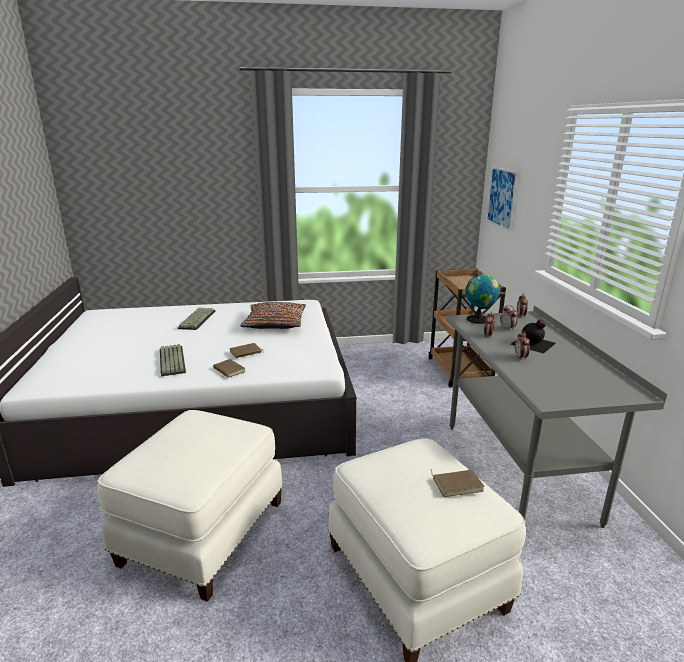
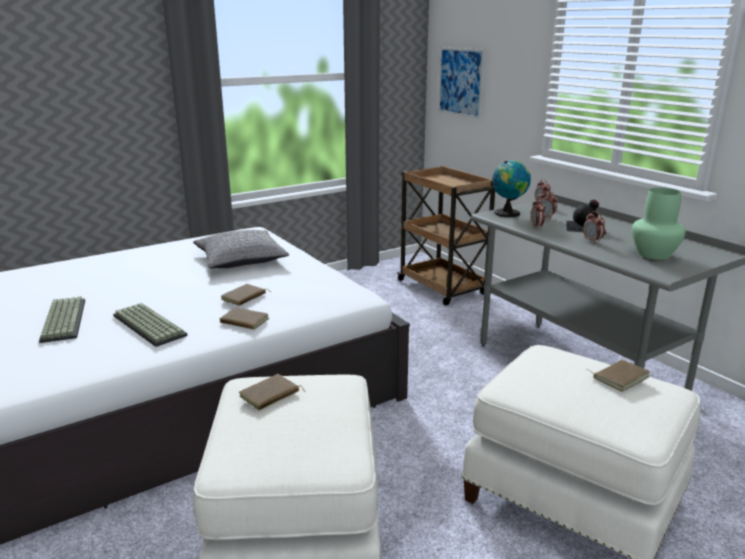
camera: 25 degrees left, 0 degrees up
keyboard [178,308,215,330] -> keyboard moved to [39,297,85,343]
brown pillow [240,302,306,329] -> grey pillow [193,230,289,268]
none -> brown book [239,374,305,410]
none -> green vase [632,188,686,260]

